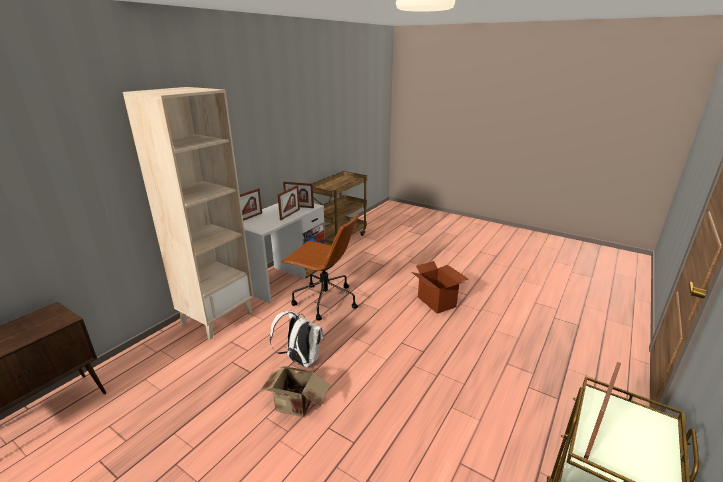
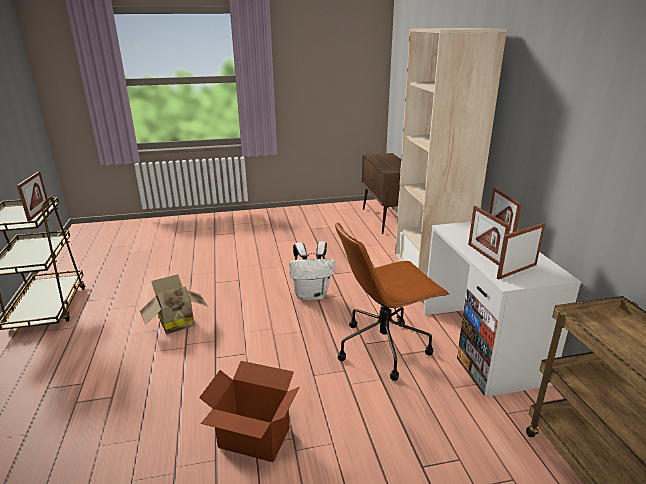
camera: 135 degrees right, 0 degrees up
cardboard box [259,366,330,417] -> cardboard box moved to [140,274,208,334]

